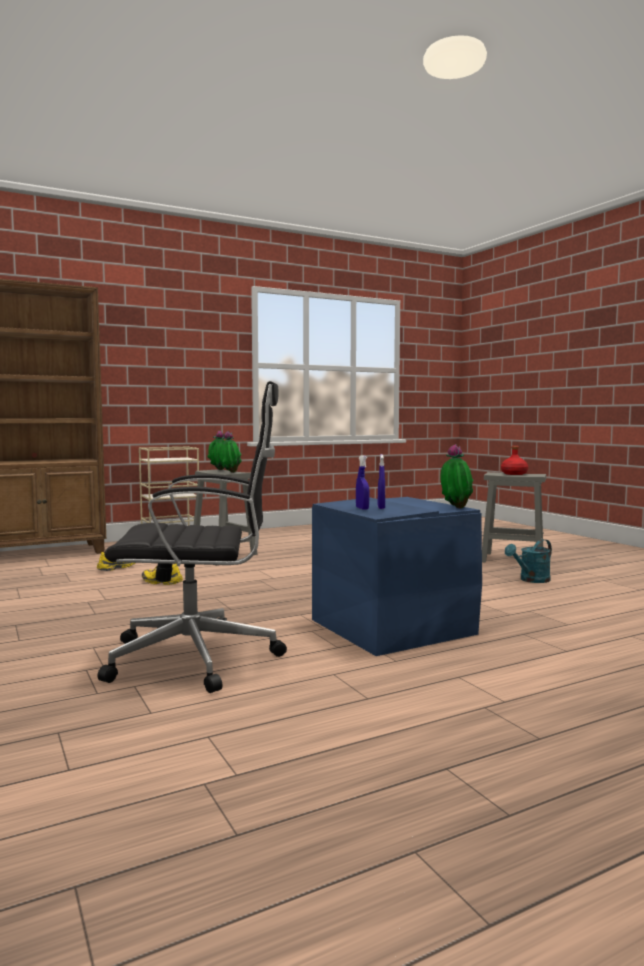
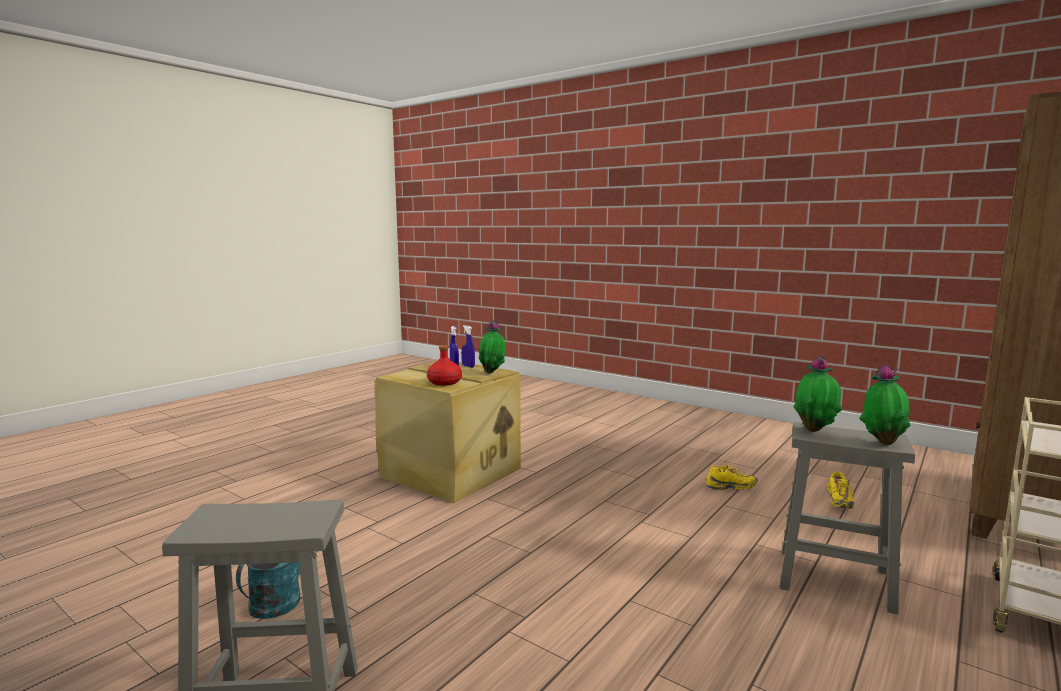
camera: 155 degrees right, 5 degrees up
black office chair [98,381,287,693] -> none
blue storage box [312,497,482,656] -> beige storage box [375,362,521,503]
potted plant [440,444,474,508] -> potted plant moved to [479,320,506,373]
red bottle [501,446,528,475] -> red bottle moved to [427,345,462,386]

